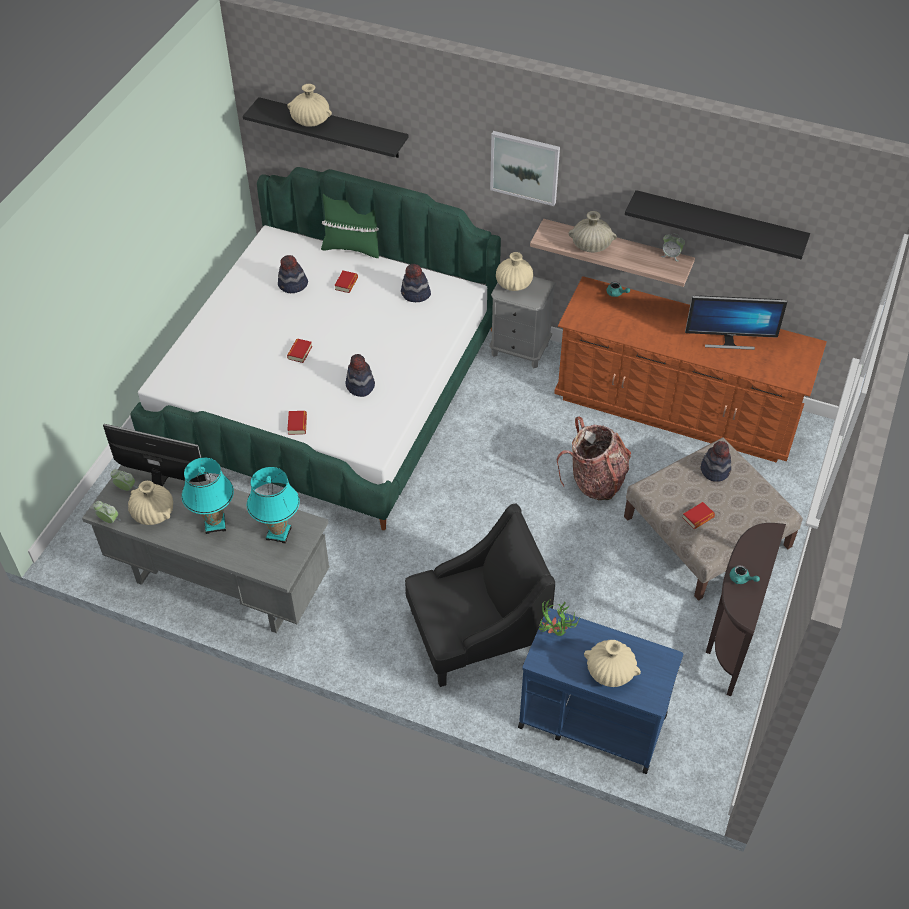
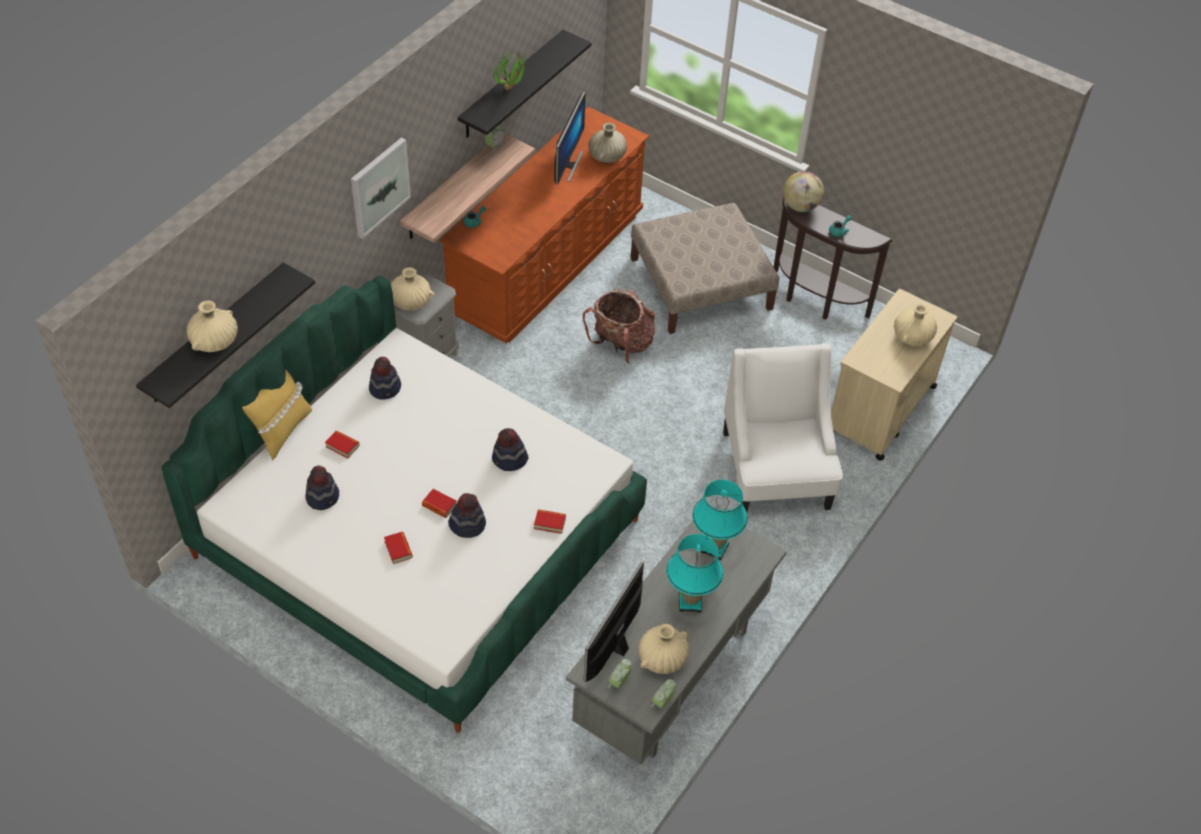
camera: 80 degrees left, 0 degrees up
green pillow [321,194,379,258] -> yellow pillow [242,369,312,461]
black armchair [405,503,555,687] -> white armchair [723,343,843,512]
blue cart [518,607,684,774] -> beige cart [831,289,957,461]
potted plant [538,599,581,636] -> potted plant moved to [494,51,527,90]
beige vase [569,211,617,252] -> beige vase moved to [588,123,627,163]
book [683,502,715,529] -> book moved to [384,532,413,564]
hat [701,441,731,482] -> hat moved to [448,493,486,538]
none -> globe [783,171,824,212]

